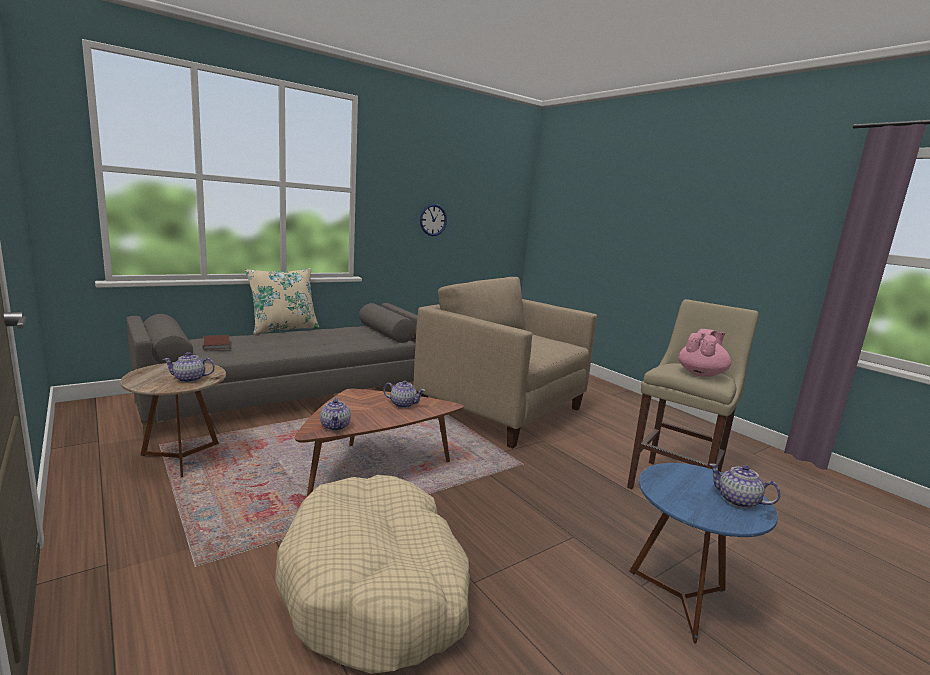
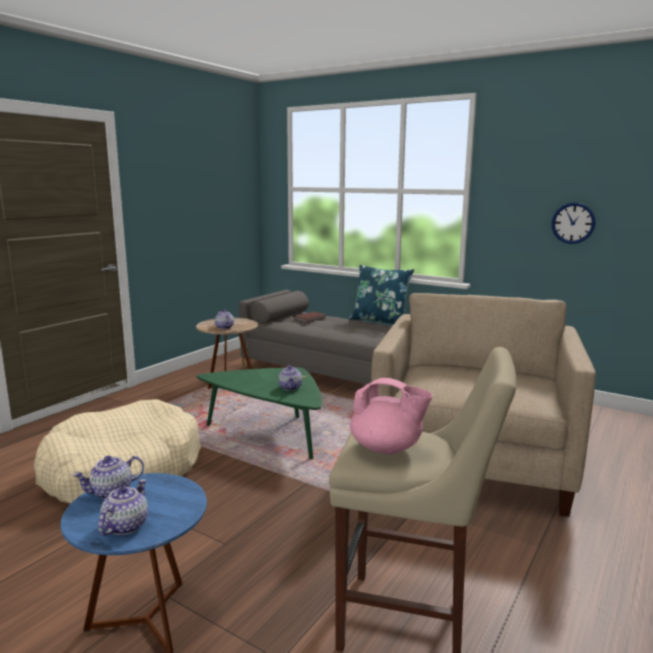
camera: 70 degrees right, 0 degrees up
beige pillow [245,268,320,335] -> blue pillow [349,265,414,324]
brown coffee table [295,389,464,497] -> green coffee table [196,367,323,459]
teapot [320,397,351,431] -> teapot moved to [73,456,144,499]

